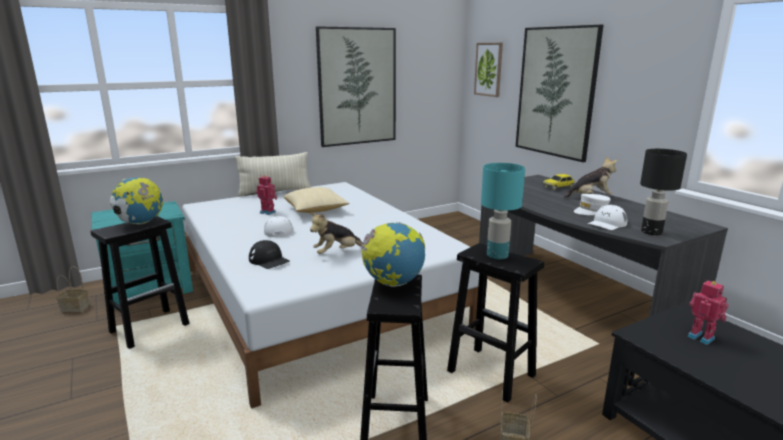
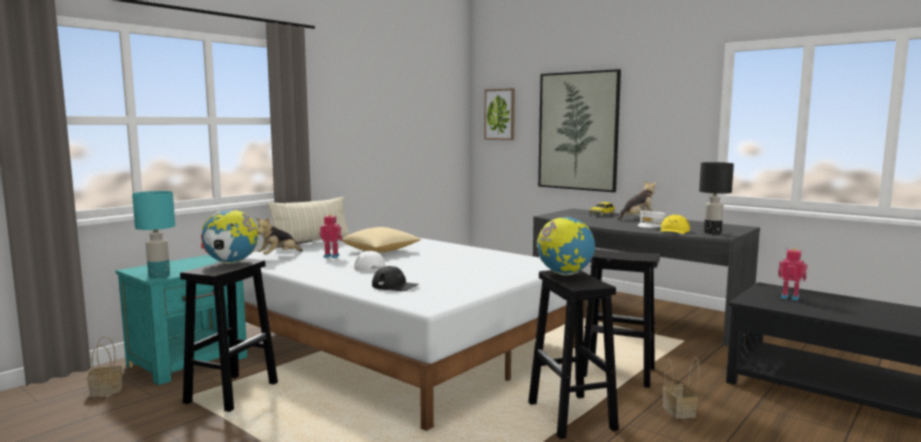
camera: 20 degrees left, 10 degrees down
plush toy [310,213,363,254] -> plush toy moved to [256,217,303,255]
picture [316,26,396,147] -> none
turquoise table lamp [481,163,525,259] -> turquoise table lamp moved to [132,191,175,278]
white cap [588,205,627,230] -> yellow cap [660,215,690,234]

